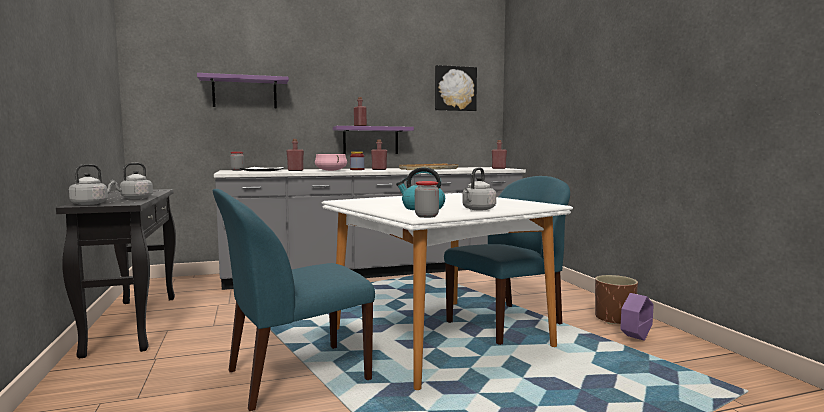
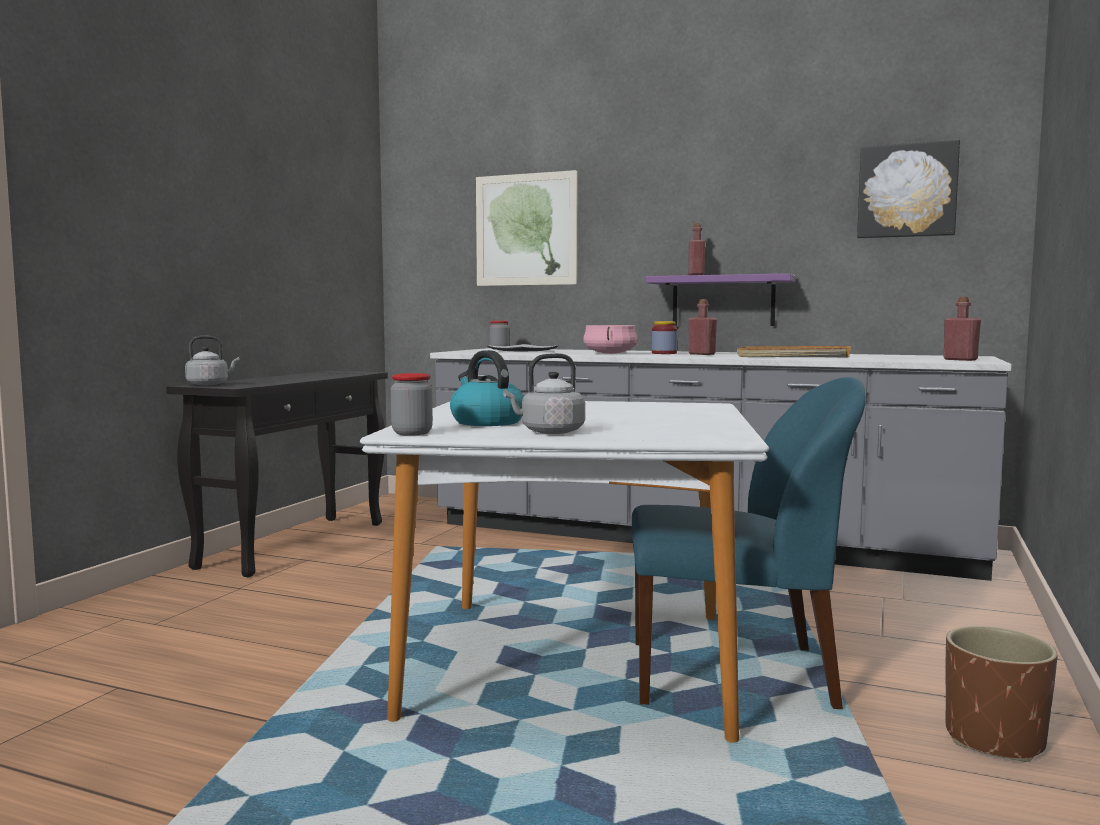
camera: 40 degrees right, 0 degrees up
grey kettle [111,163,153,199] -> none
purple shelf [197,73,289,109] -> picture [476,170,578,286]
blue chair [213,189,375,411] -> none
red bottle [287,139,304,171] -> none
purple planter [620,293,654,341] -> none

